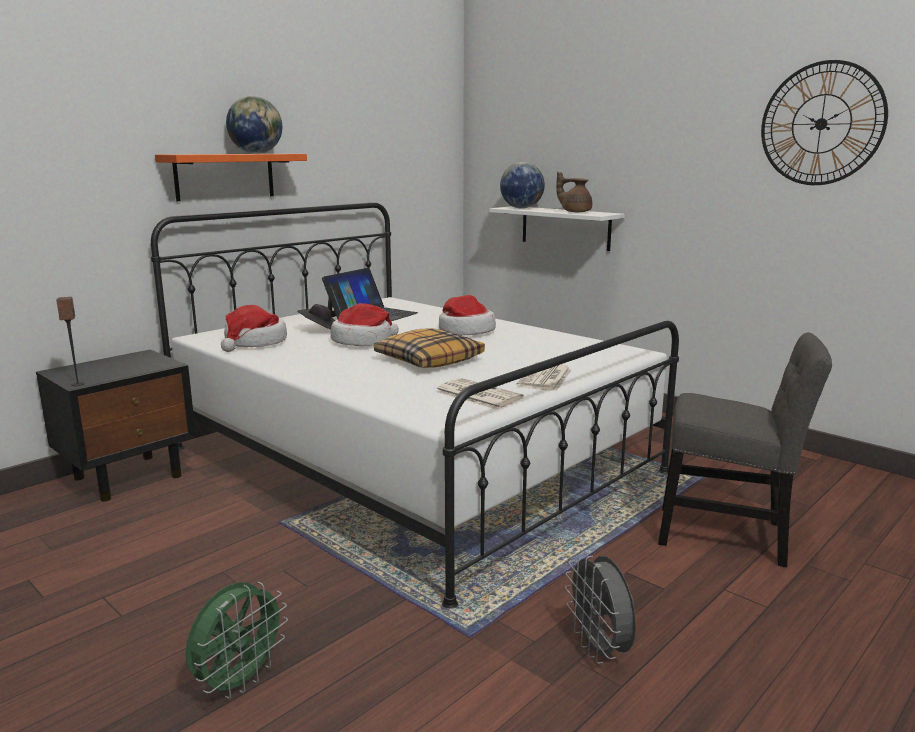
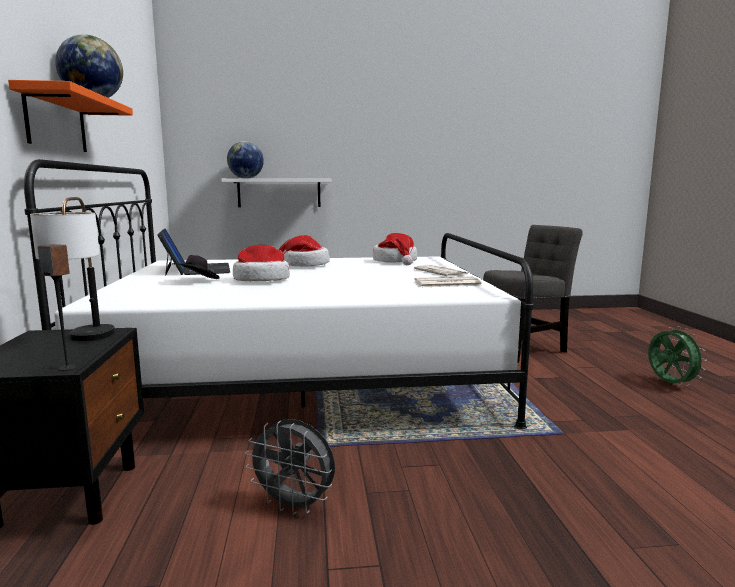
camera: 50 degrees left, 5 degrees down
green fan [186,582,288,699] -> green fan moved to [648,326,707,386]
hat [221,305,287,352] -> hat moved to [373,233,417,265]
pillow [374,329,485,368] -> none
brown teapot [556,171,592,212] -> none
grey fan [565,552,636,664] -> grey fan moved to [245,419,335,515]
wall clock [761,60,888,185] -> none
none -> table lamp [30,197,115,341]

